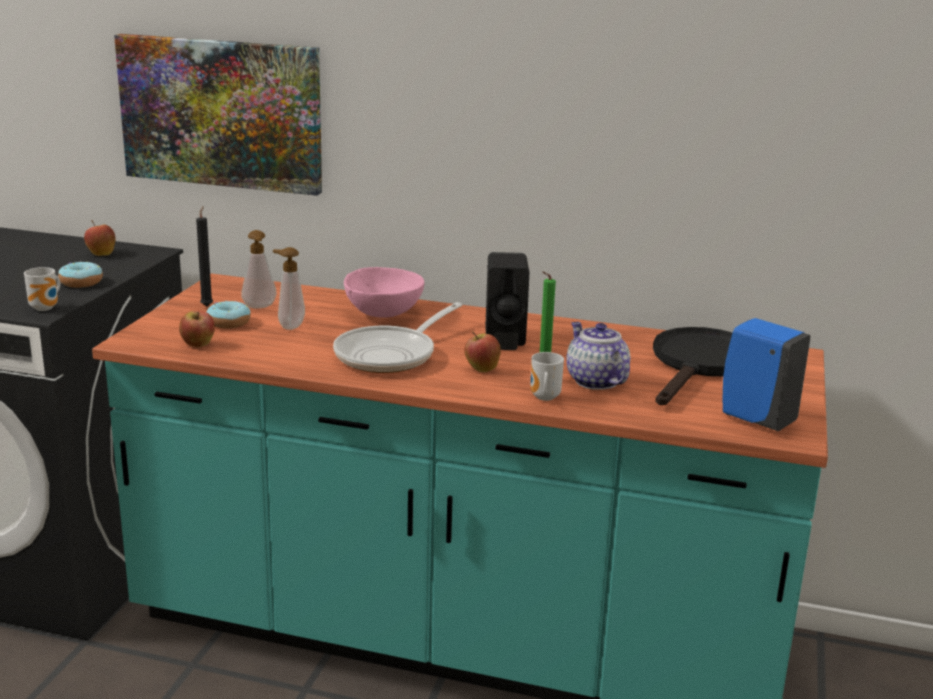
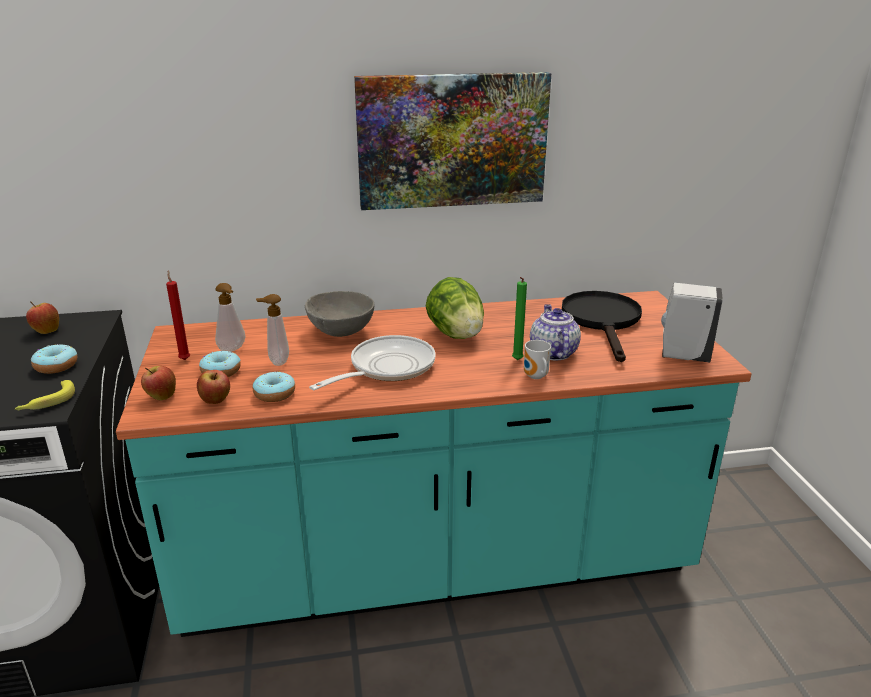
camera: 25 degrees left, 5 degrees up
mug [24,267,61,311] -> banana [15,380,75,411]
picture [114,34,322,196] -> picture moved to [354,72,551,210]
black candle [196,206,213,306] -> red candle [166,270,190,360]
frying pan [333,302,462,373] -> frying pan turned 150 degrees counterclockwise [309,335,436,390]
pink bowl [344,267,425,318] -> grey bowl [305,291,374,337]
apple [465,332,501,372] -> apple moved to [141,366,176,400]
black soap dispenser [485,252,529,350] -> lettuce [425,277,484,339]
teapot [566,322,630,390] -> teapot turned 45 degrees clockwise [530,304,581,360]
blue soap dispenser [723,318,811,431] -> white soap dispenser [661,283,723,363]
none -> donut [253,371,295,402]

